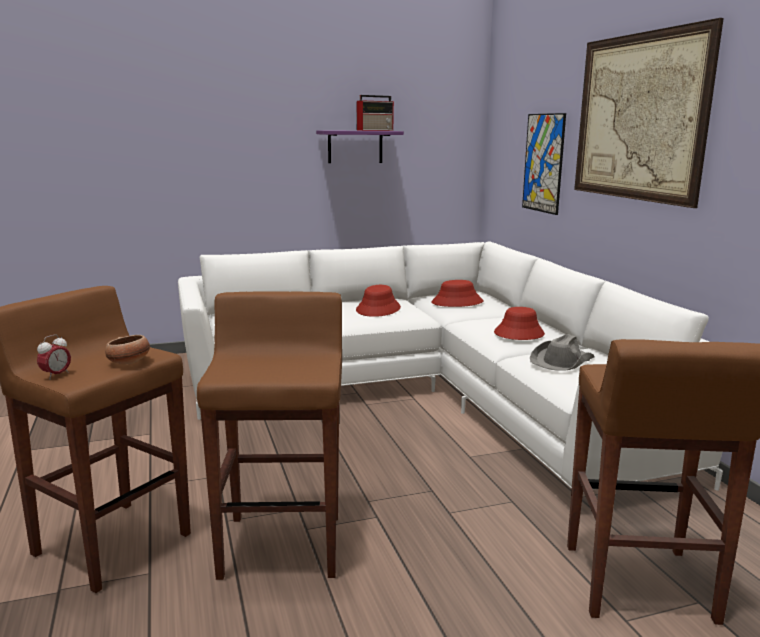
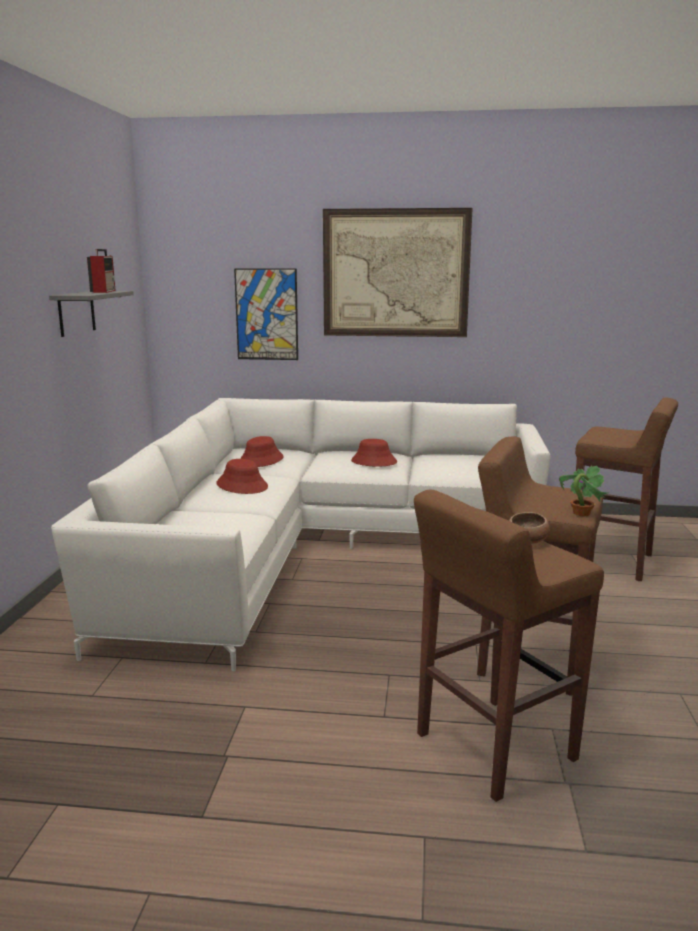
camera: 65 degrees left, 0 degrees up
alarm clock [37,334,71,380] -> none
purple shelf [316,130,404,163] -> grey shelf [49,291,134,337]
grey hat [530,334,595,371] -> none
none -> potted plant [559,466,608,517]

